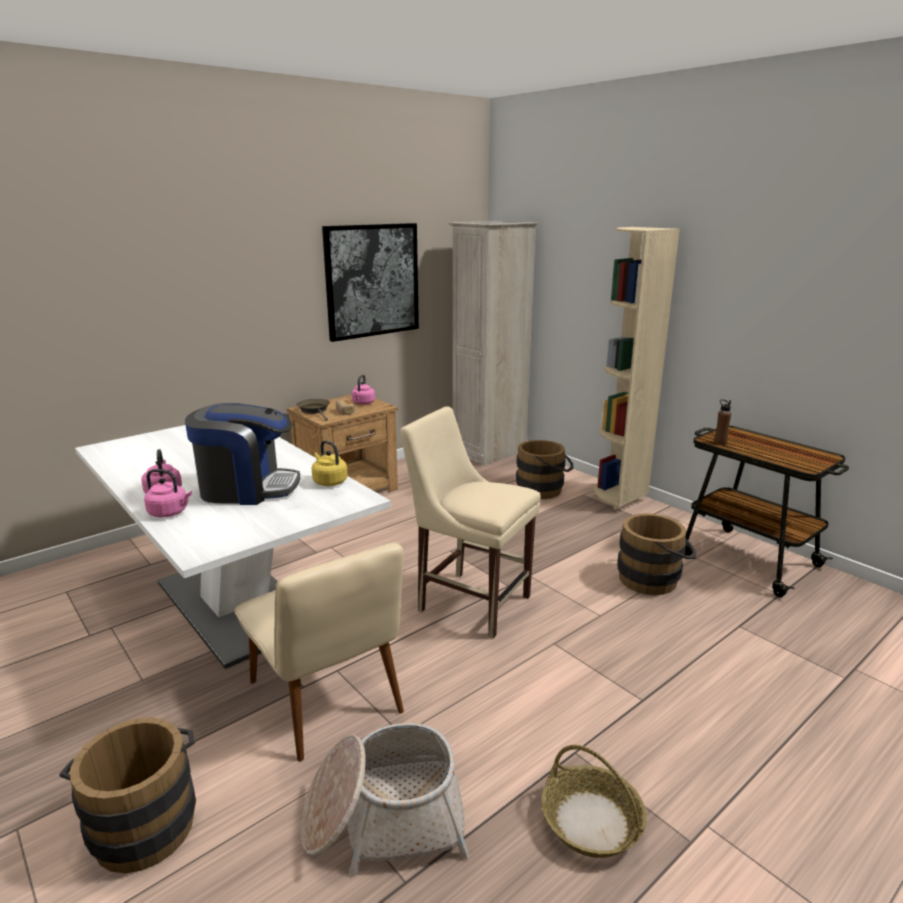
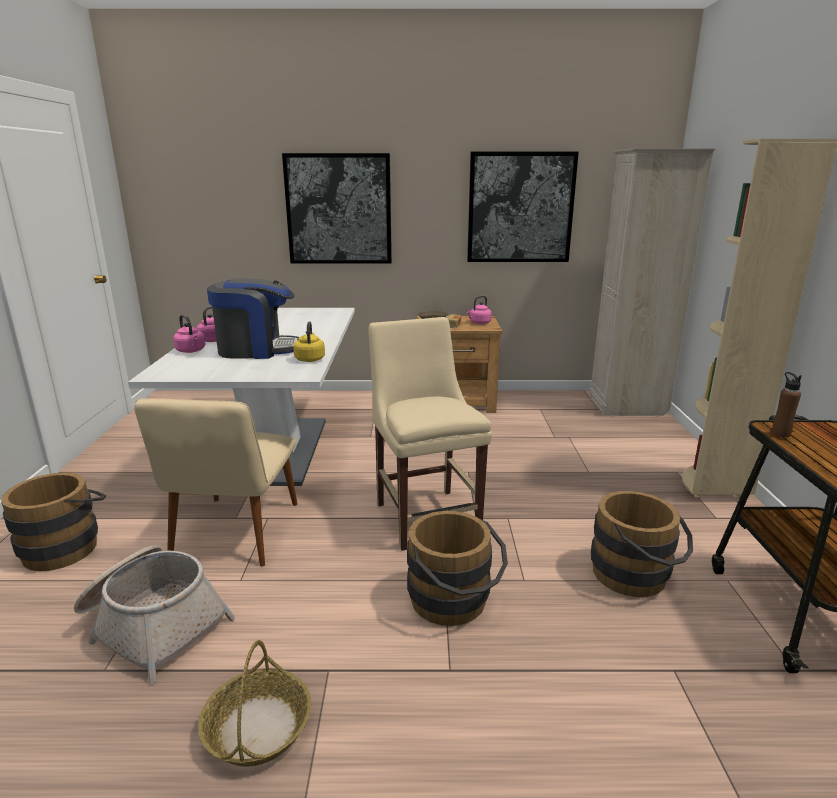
camera: 40 degrees right, 0 degrees up
coffee machine [185,403,300,505] -> coffee machine turned 45 degrees counterclockwise [207,278,299,359]
brown bucket [516,440,573,499] -> brown bucket moved to [407,511,508,626]
none -> picture [282,153,392,264]

